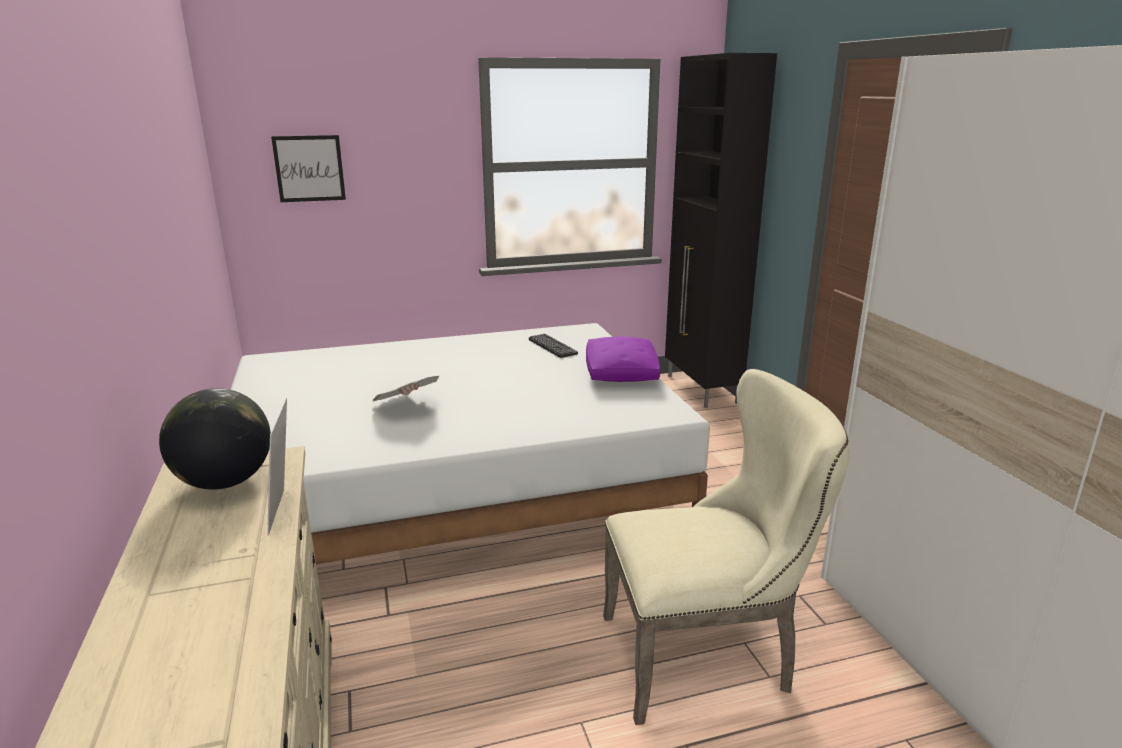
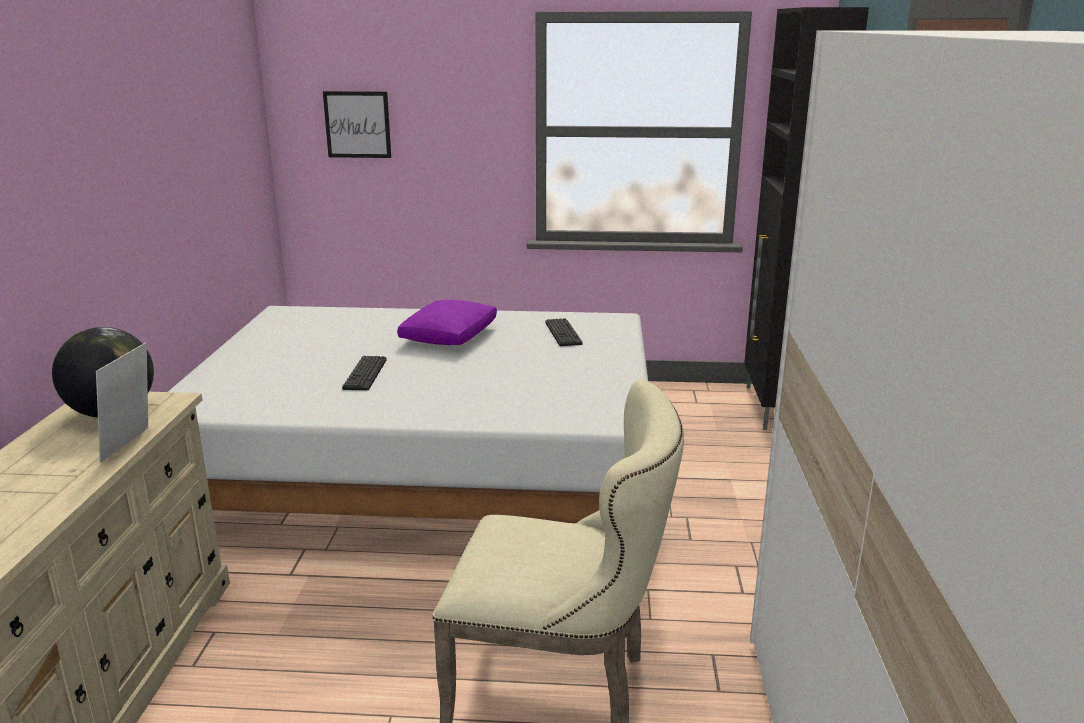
camera: 20 degrees right, 0 degrees up
newspaper [372,376,439,402] -> keyboard [342,356,387,390]
purple pillow [586,336,660,382] -> purple pillow moved to [397,300,497,345]

